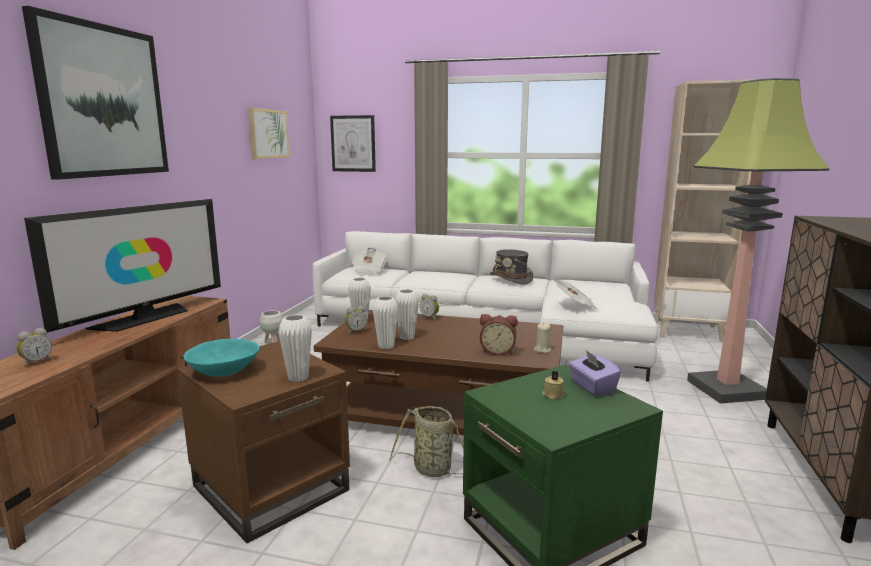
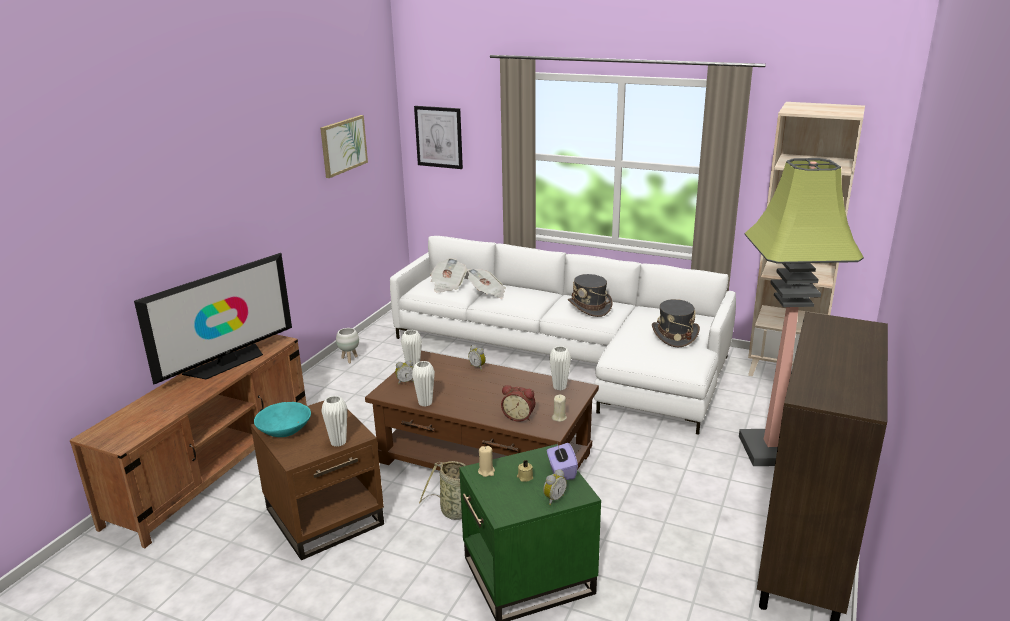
camera: 10 degrees right, 10 degrees up
alarm clock [17,327,52,367] -> alarm clock moved to [543,469,567,505]
picture [22,6,169,180] -> none
white vase [395,289,419,340] -> white vase moved to [549,346,571,390]
newspaper [552,278,598,309] -> newspaper moved to [468,269,506,298]
none -> beige candle [478,446,495,477]
none -> grey hat [652,299,700,347]

